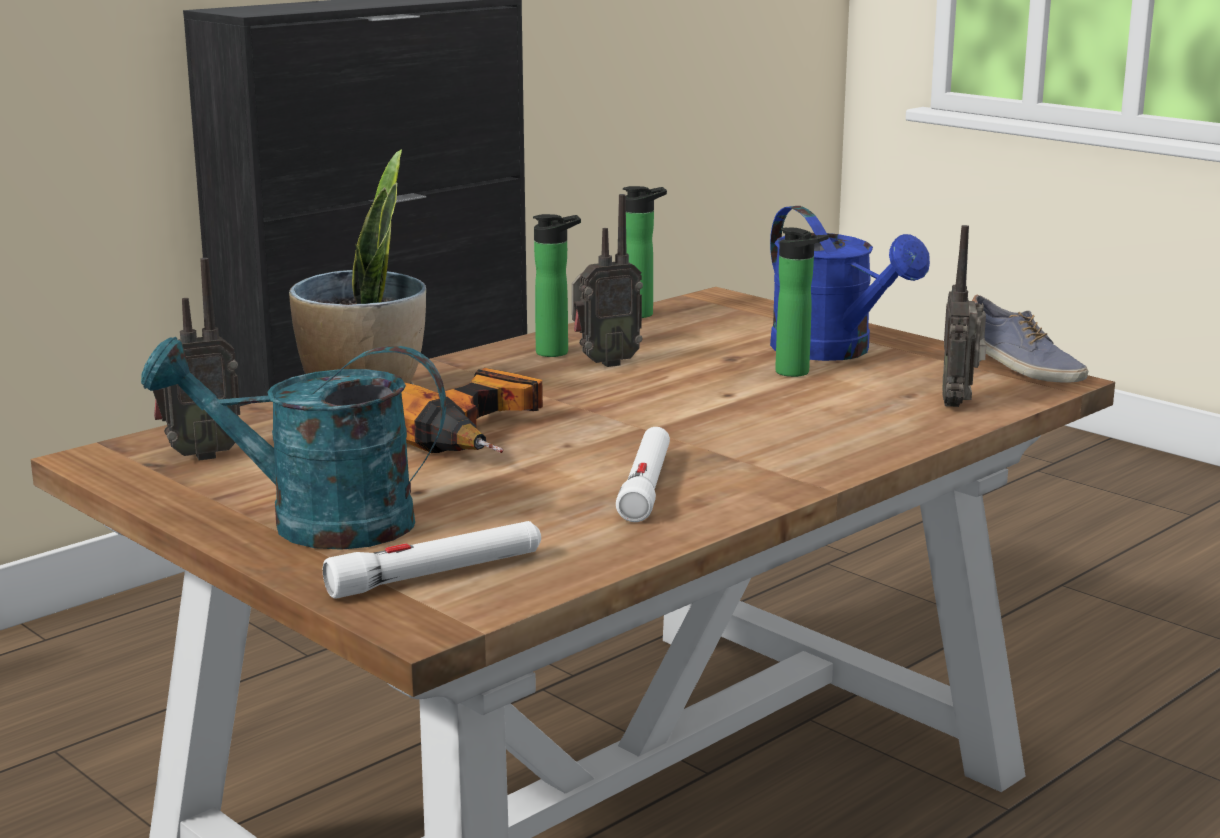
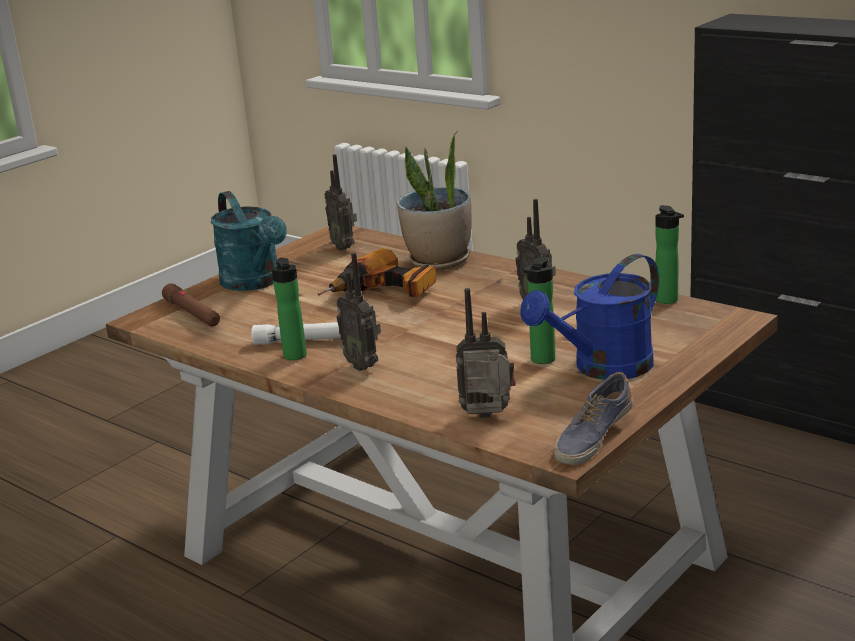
camera: 85 degrees right, 5 degrees up
turquoise watering can [141,337,446,550] -> turquoise watering can turned 150 degrees clockwise [211,191,287,291]
white flashlight [323,521,541,599] -> brown flashlight [162,283,220,327]
bottle [533,214,581,357] -> bottle moved to [272,258,307,360]
none -> radio [336,252,381,371]

